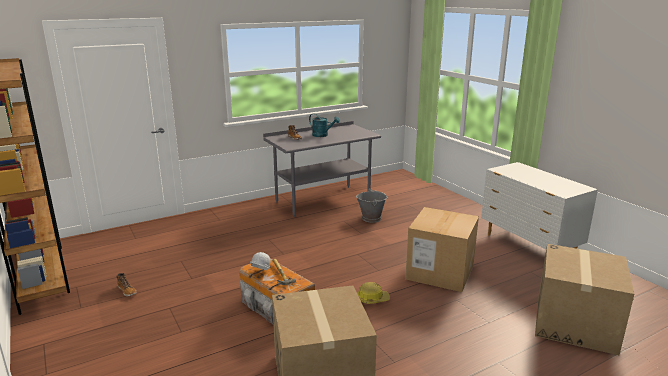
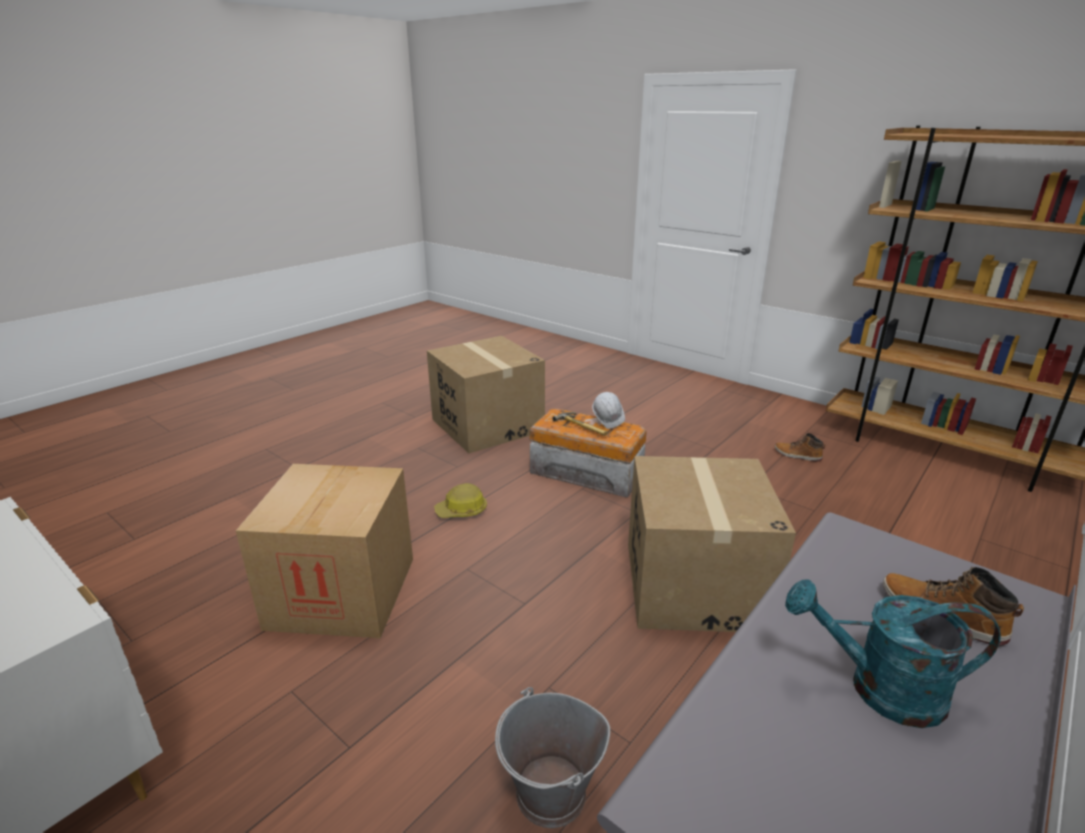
camera: 160 degrees right, 5 degrees up
cardboard box [535,244,634,355] -> cardboard box moved to [628,456,796,632]

